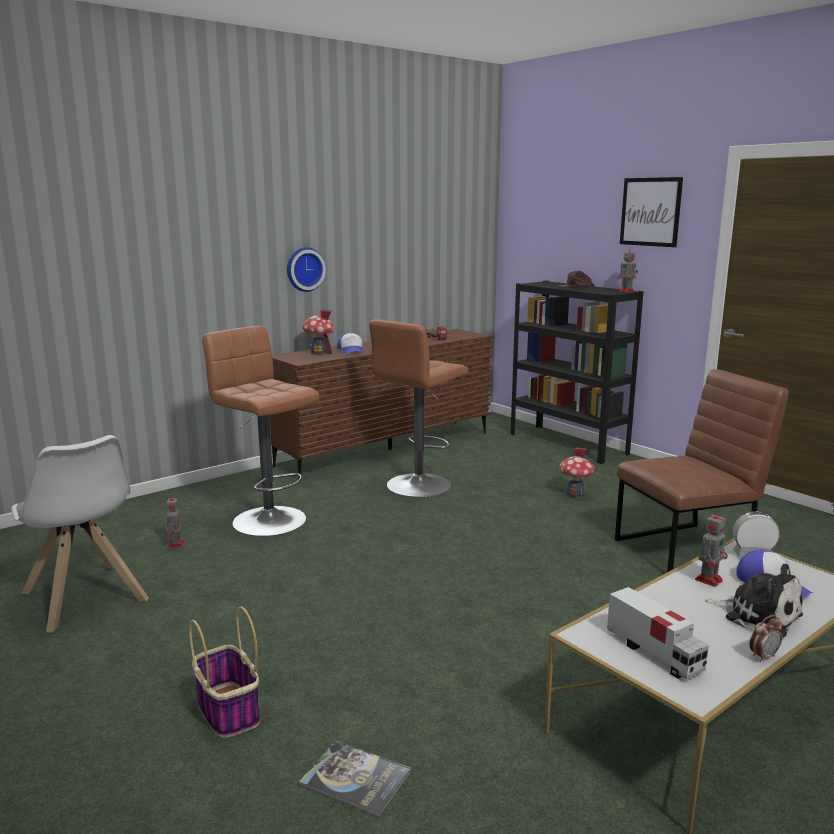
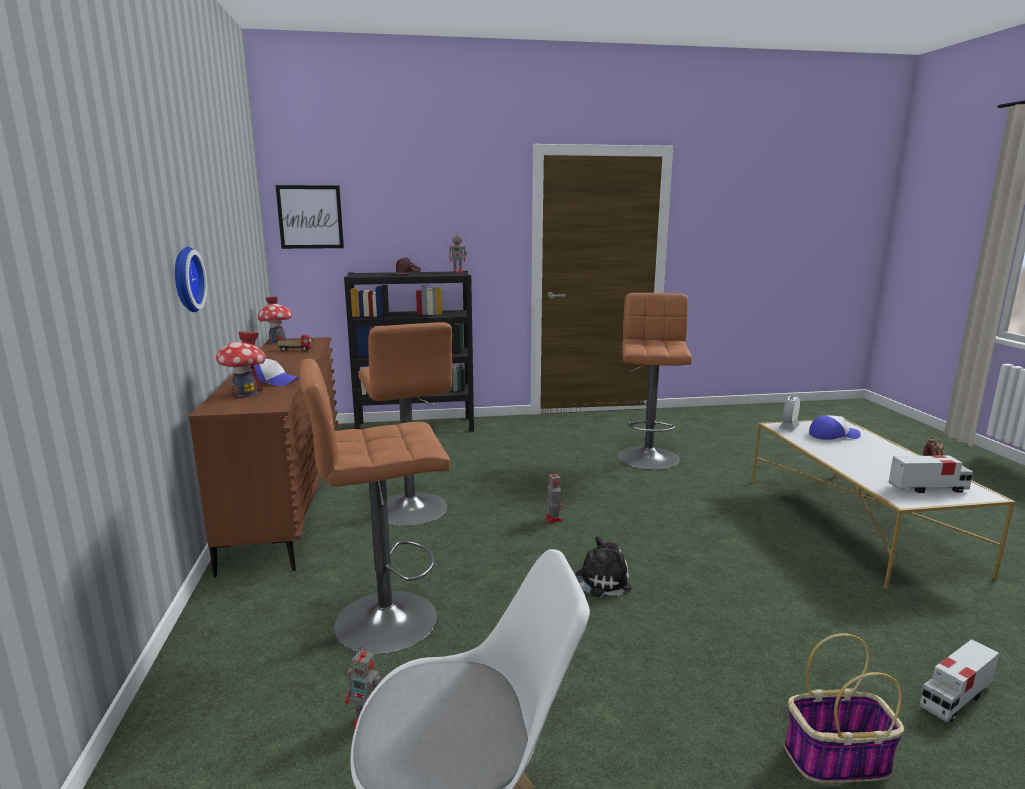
camera: 60 degrees left, 0 degrees up
book [299,740,412,817] -> toy truck [919,639,1000,722]
toy house [559,447,595,499] -> toy house moved to [258,297,292,344]
brown chair [615,369,789,572] -> brown stool [617,293,692,470]
picture [620,177,683,247] -> picture moved to [275,185,344,249]
toy robot [695,509,728,587] -> toy robot moved to [545,473,564,523]
plush toy [705,564,803,638] -> plush toy moved to [576,536,632,597]

